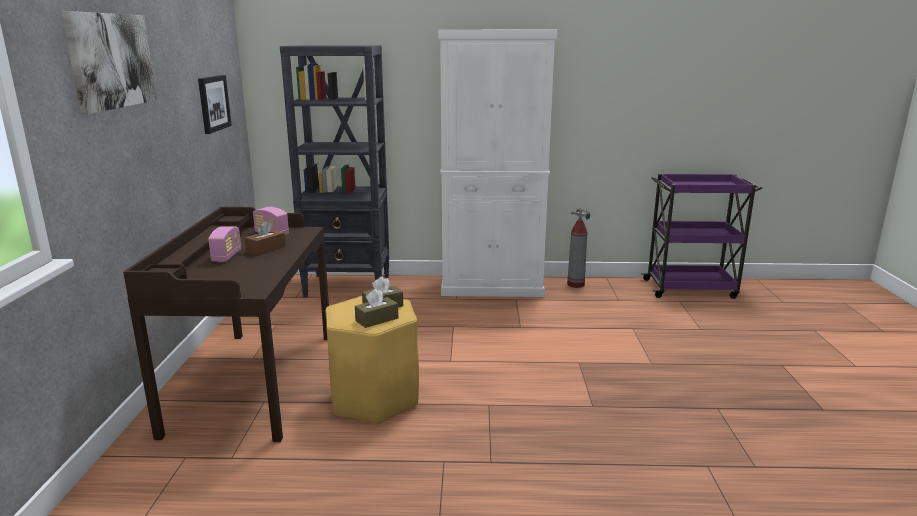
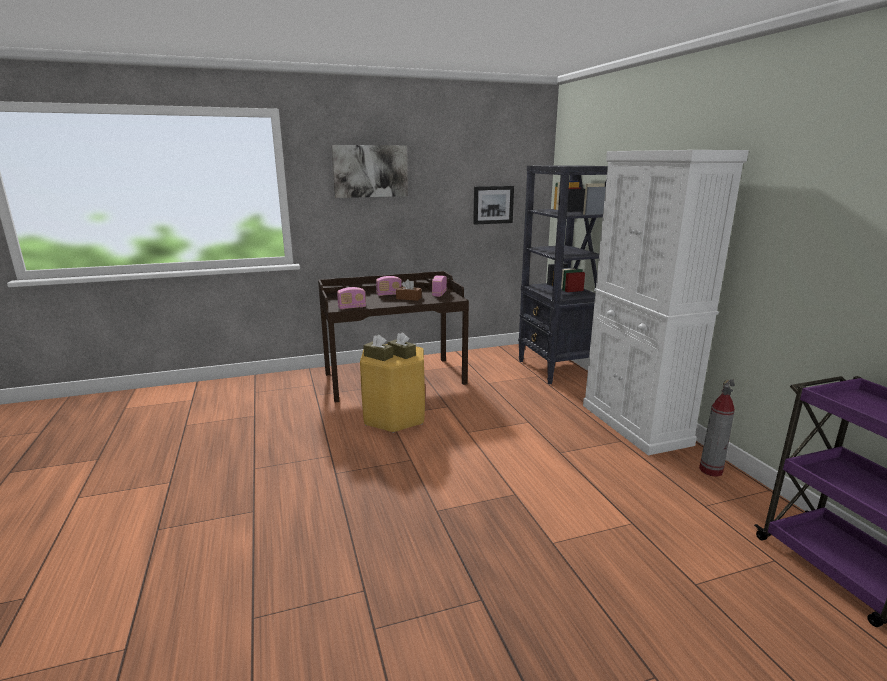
camera: 70 degrees right, 0 degrees up
none -> radio [337,287,366,309]

